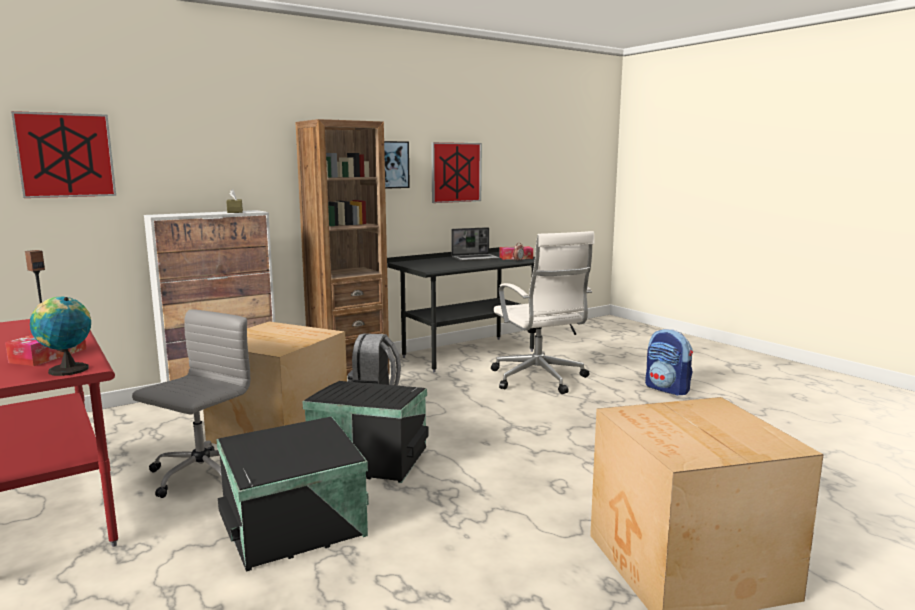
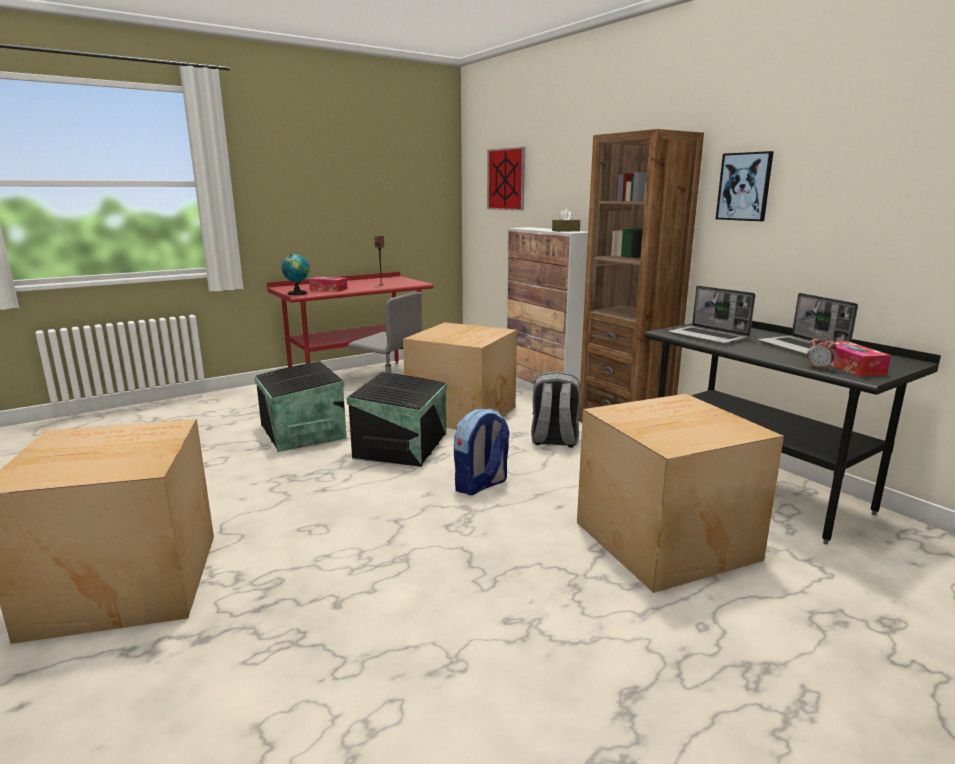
camera: 90 degrees right, 5 degrees up
picture [431,142,482,203] -> none
white office chair [491,231,595,394] -> cardboard box [577,394,784,593]
backpack [645,329,693,395] -> backpack moved to [454,409,510,495]
none -> laptop [668,286,755,345]

